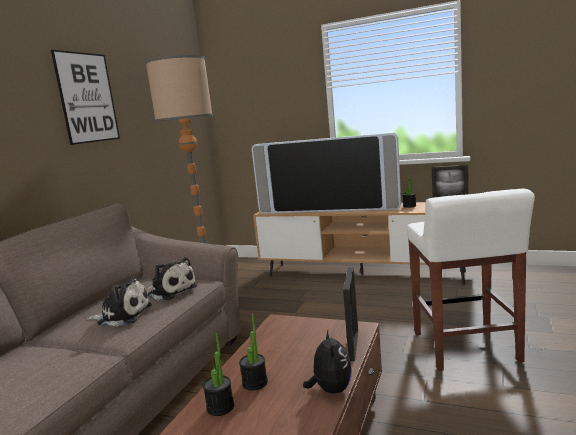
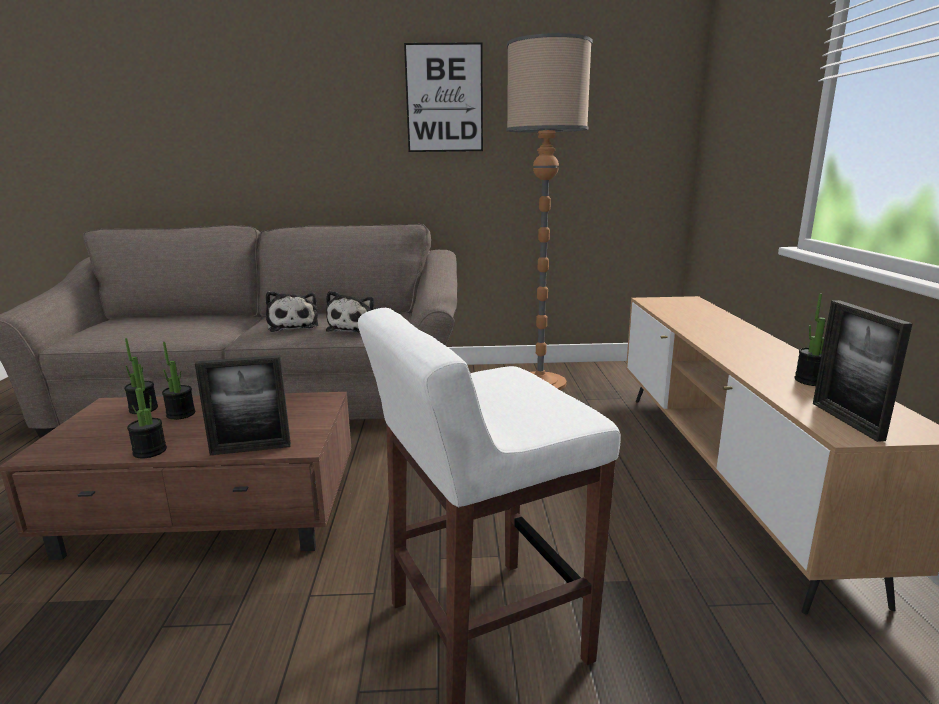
camera: 65 degrees right, 5 degrees up
television [252,133,401,214] -> none
plush toy [303,330,352,393] -> potted plant [127,364,167,458]

